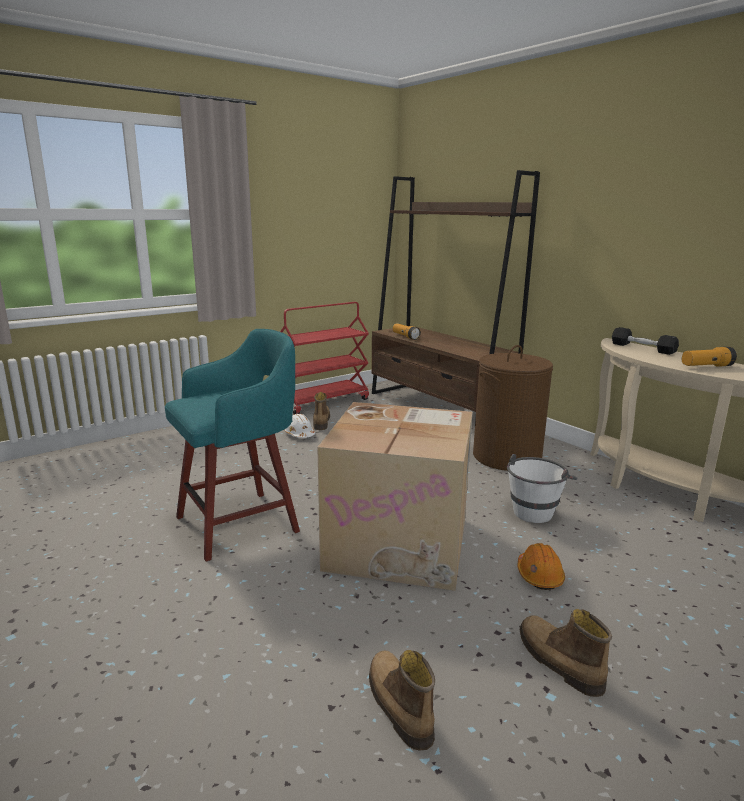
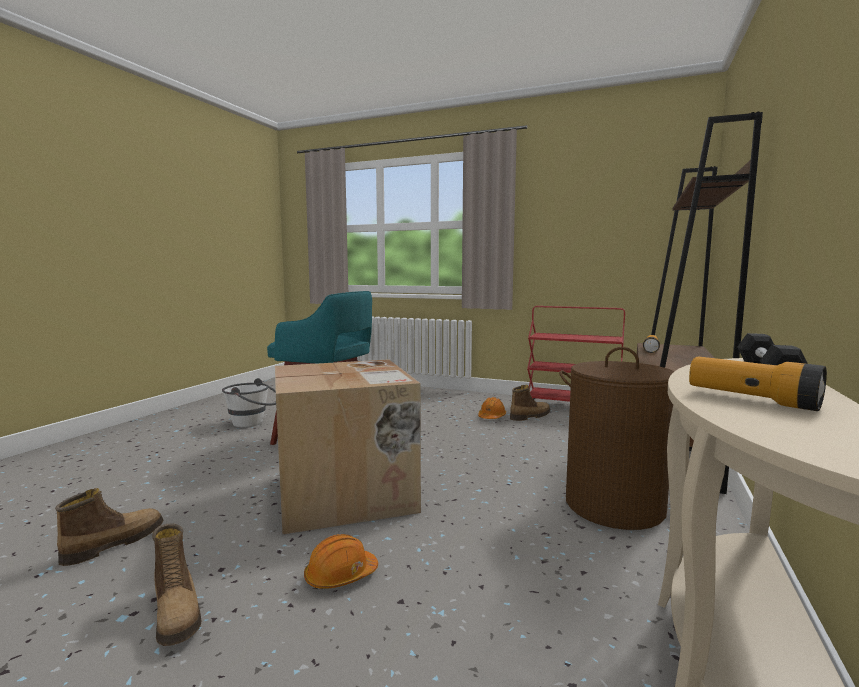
camera: 60 degrees right, 10 degrees down
white hard hat [284,414,315,438] -> orange hard hat [478,397,506,419]
white bucket [507,454,578,523] -> white bucket moved to [222,378,276,427]
boot [520,609,612,697] -> boot turned 120 degrees clockwise [152,523,201,646]

